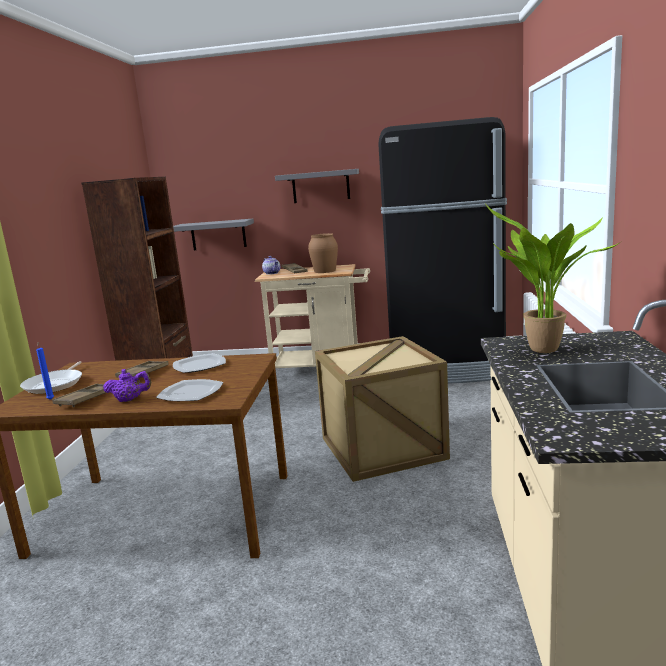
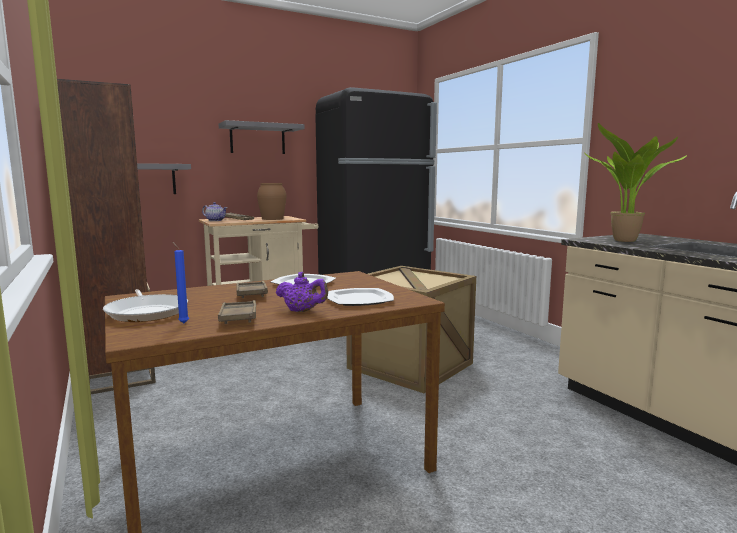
camera: 35 degrees left, 5 degrees down
purple teapot [103,369,151,402] -> purple teapot turned 60 degrees clockwise [276,272,328,312]

